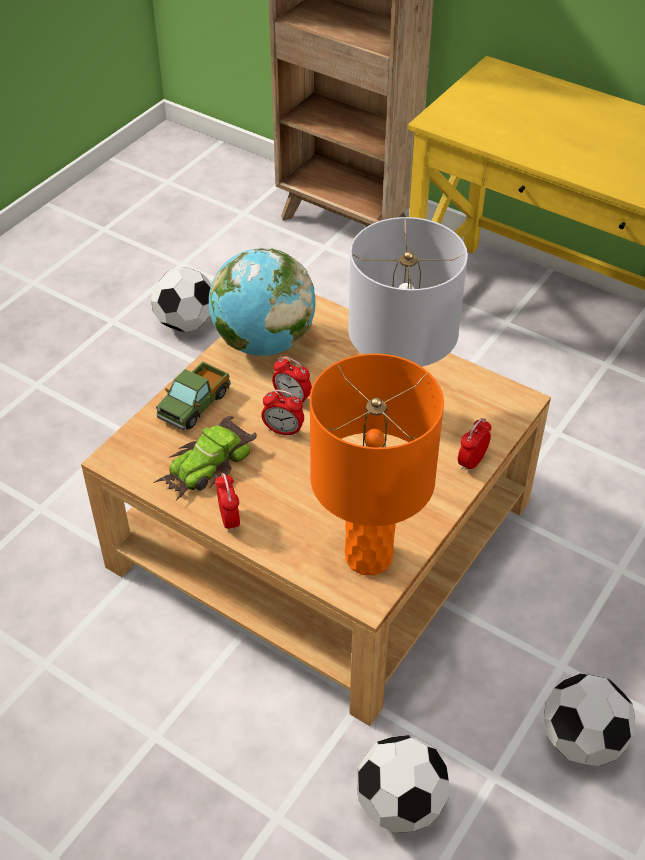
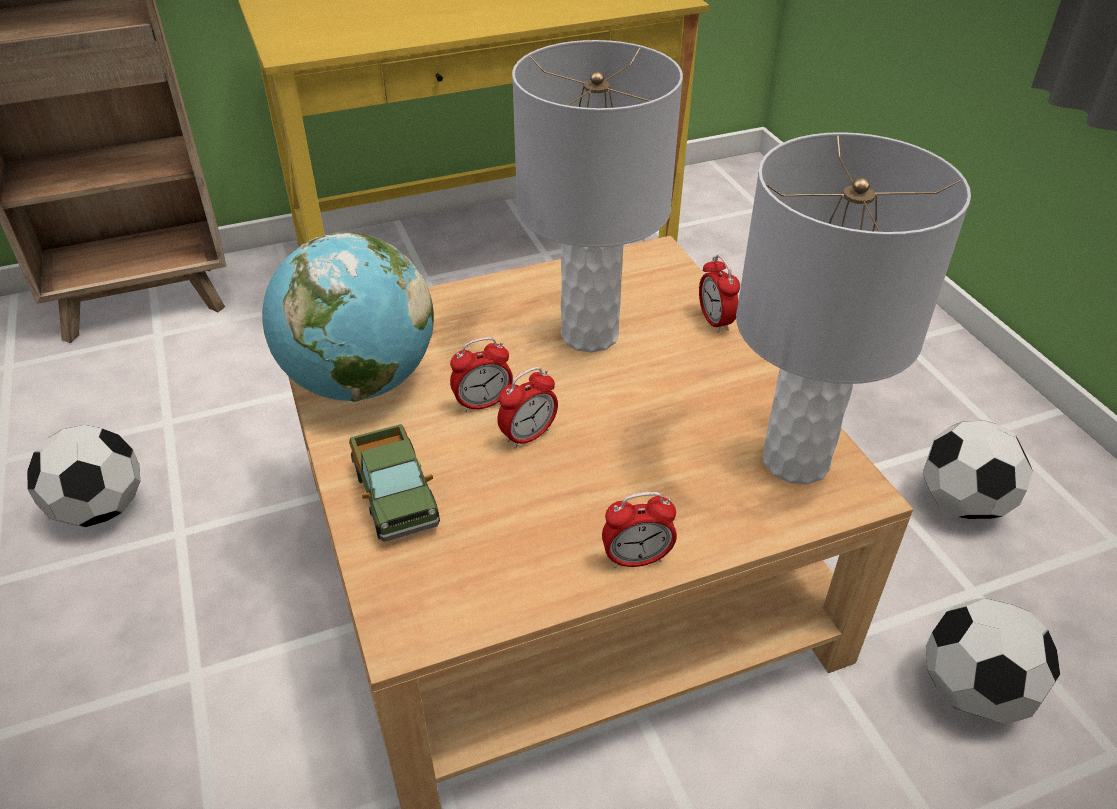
camera: 55 degrees left, 5 degrees down
toy car [154,416,257,500] -> none
alarm clock [215,473,240,533] -> alarm clock turned 150 degrees clockwise [602,492,677,568]
orange table lamp [309,353,444,575] -> grey table lamp [736,132,971,485]

